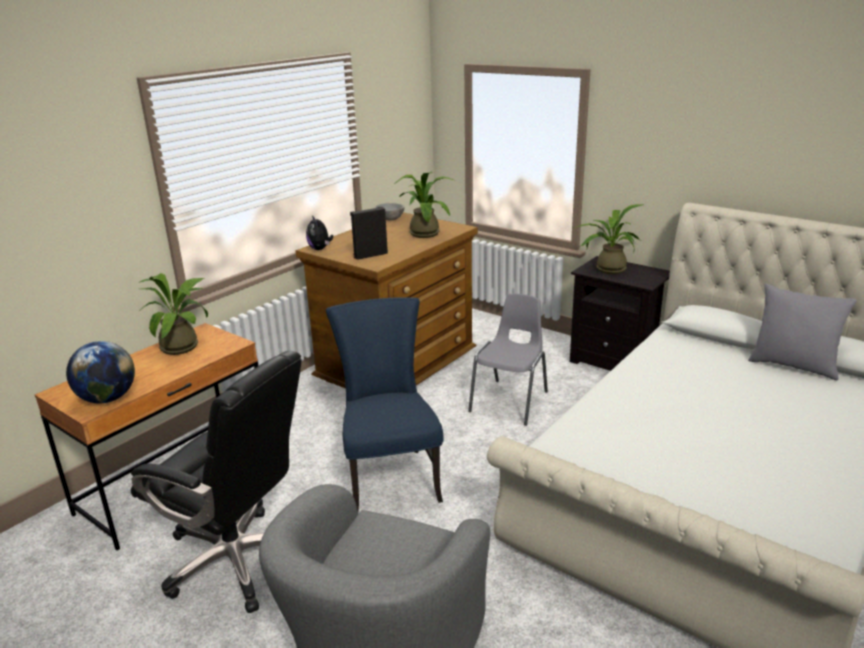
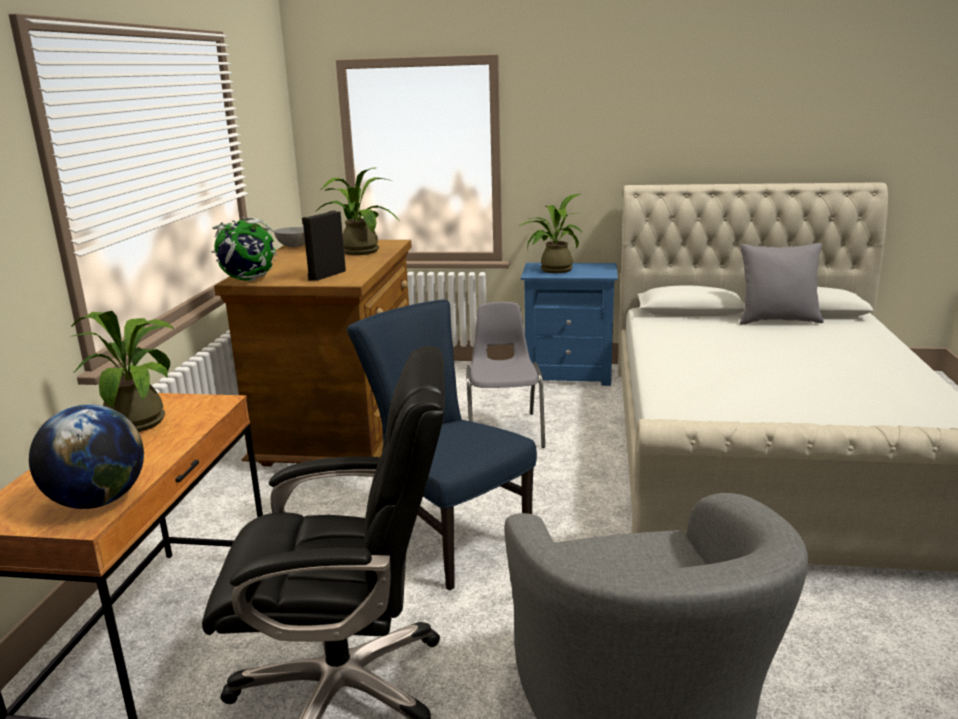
camera: 30 degrees left, 5 degrees down
plush toy [306,215,333,250] -> globe [211,217,277,281]
black nightstand [570,256,670,371] -> blue nightstand [521,263,618,386]

